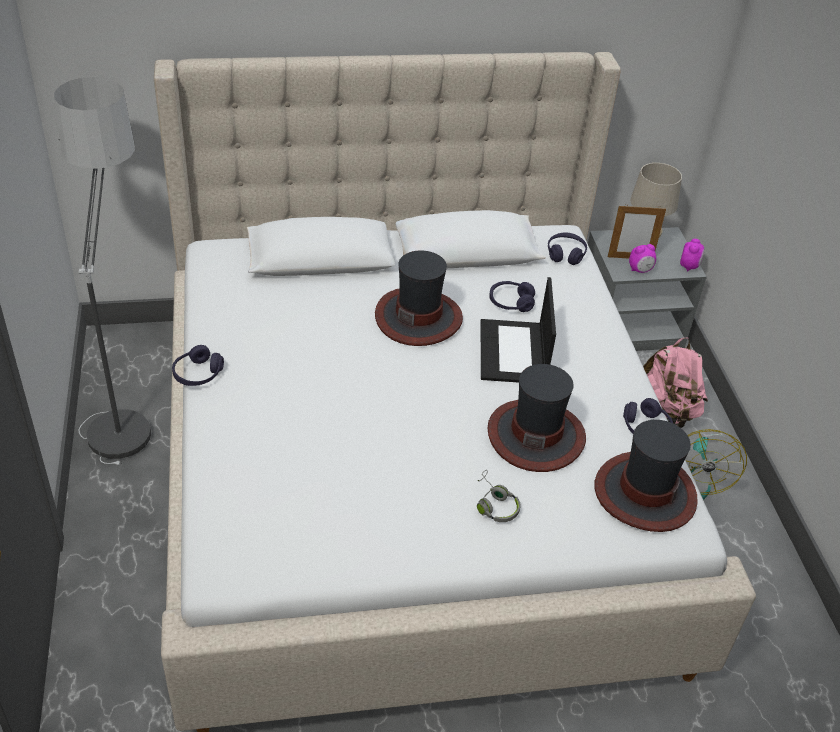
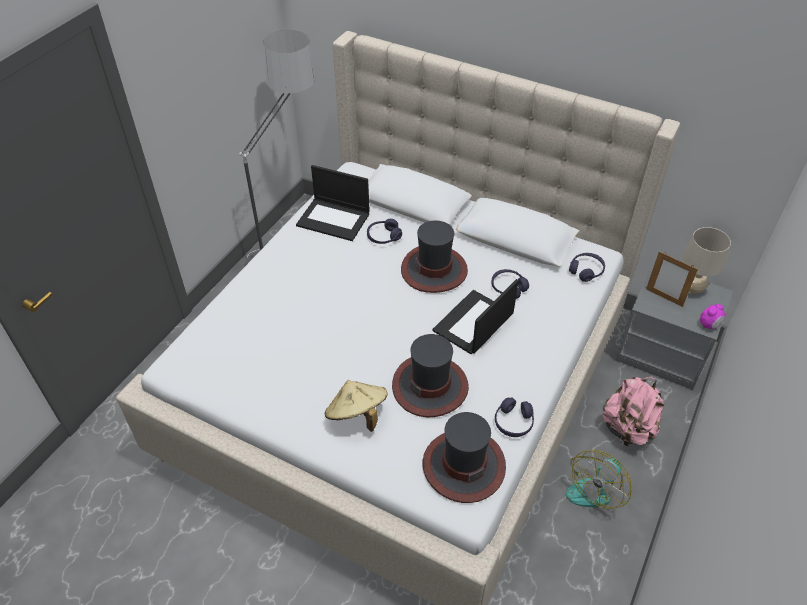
camera: 40 degrees right, 5 degrees up
purple headphones [172,345,224,386] -> purple headphones moved to [367,219,402,244]
grey headphones [477,470,521,522] -> beige hat [325,380,387,432]
alarm clock [629,244,656,273] -> none
none -> laptop [296,165,370,241]

